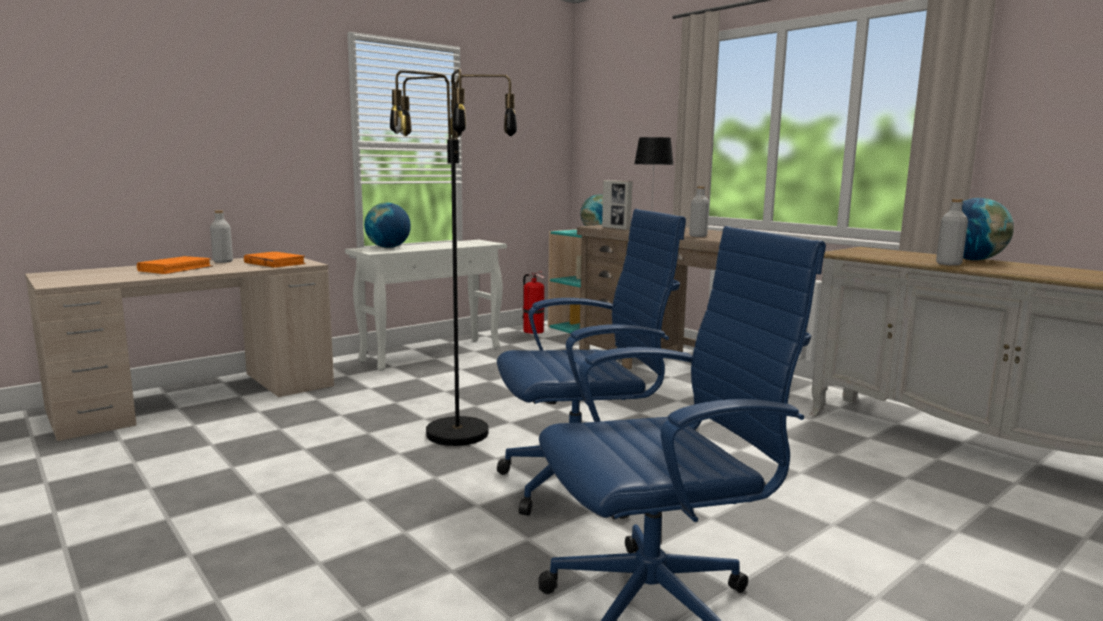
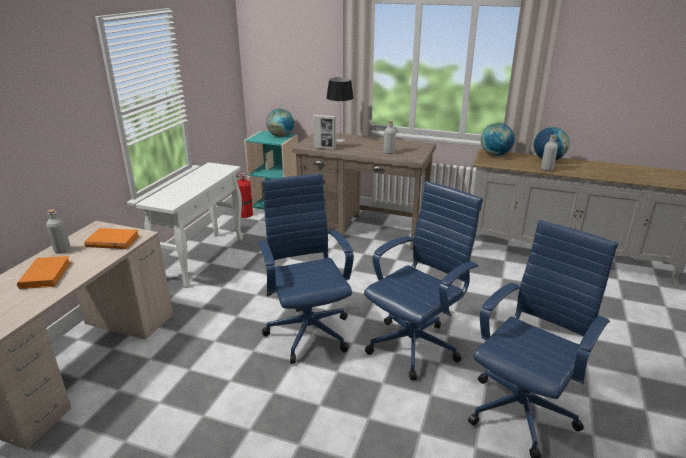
camera: 30 degrees left, 15 degrees up
globe [364,203,411,248] -> globe moved to [481,123,515,156]
floor lamp [390,68,517,446] -> blue office chair [258,173,354,364]

